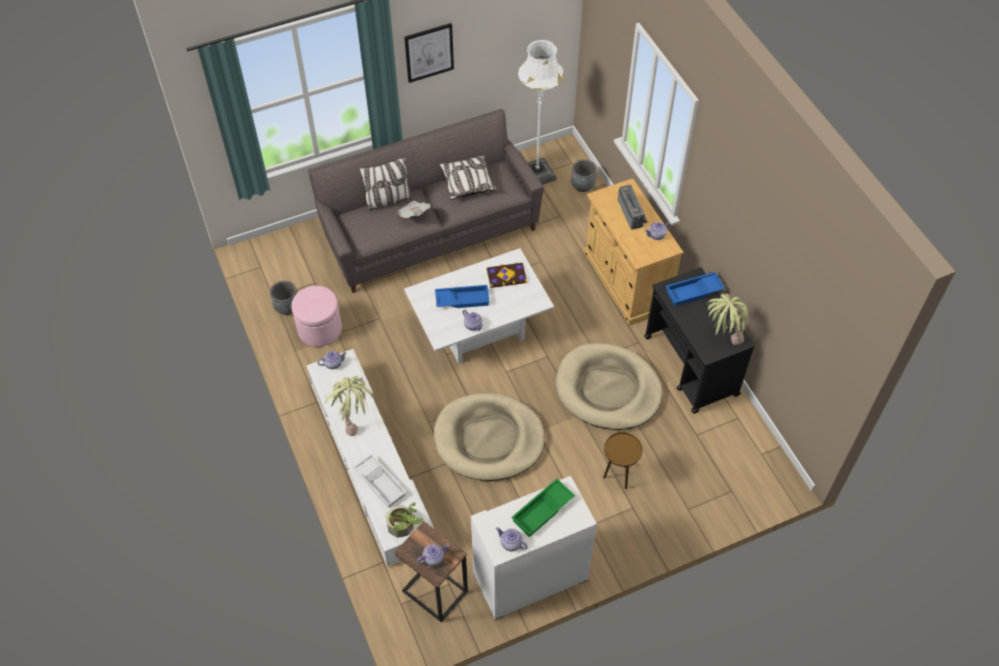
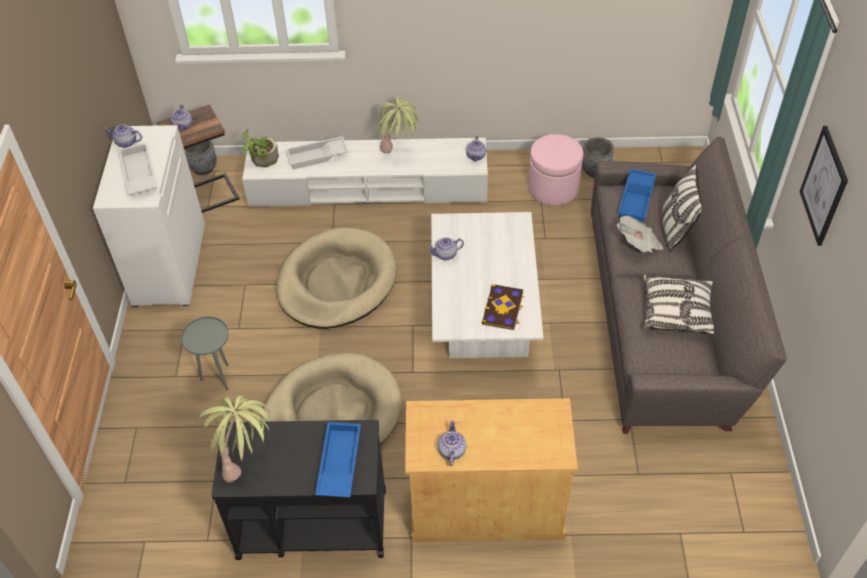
camera: 115 degrees right, 5 degrees down
blue tray [435,285,490,308] -> blue tray moved to [618,169,656,223]
teapot [496,527,528,551] -> teapot turned 135 degrees counterclockwise [105,124,142,148]
green tray [511,479,575,537] -> white tray [118,143,158,195]
white floor lamp [518,39,564,185] -> none
grey planter [571,159,597,192] -> grey planter moved to [184,140,217,175]
brown side table [603,433,642,489] -> grey side table [181,317,229,390]
radio [618,185,648,229] -> none

